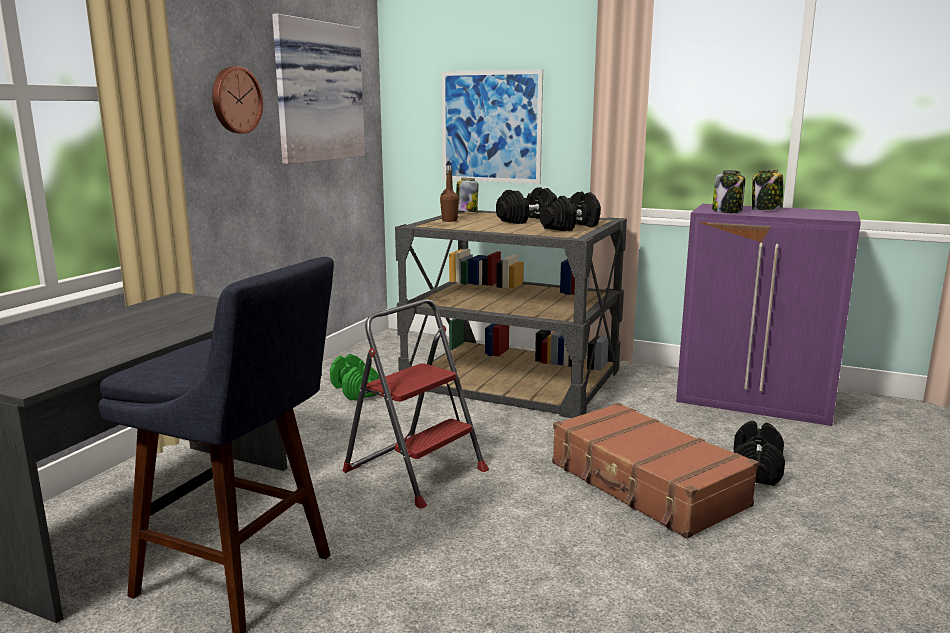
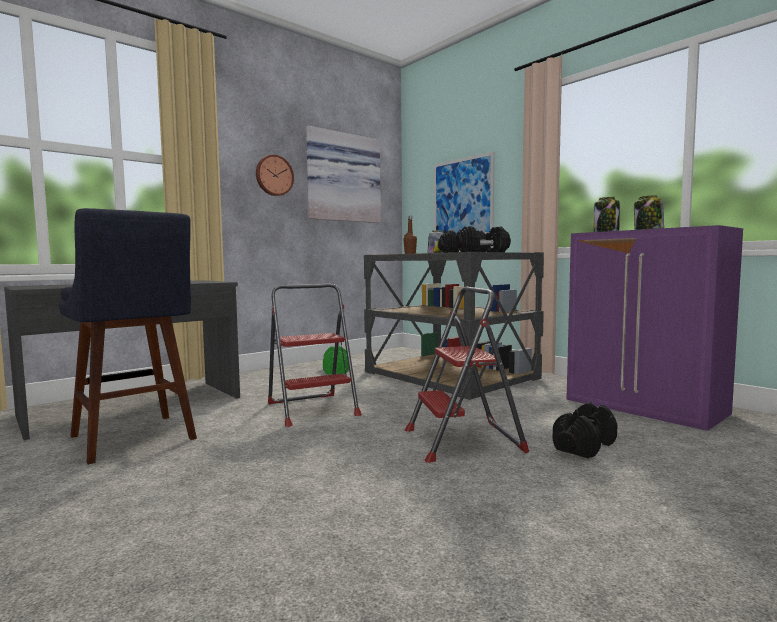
camera: 25 degrees right, 10 degrees down
brown suitcase [552,402,758,539] -> red step ladder [405,287,529,463]

